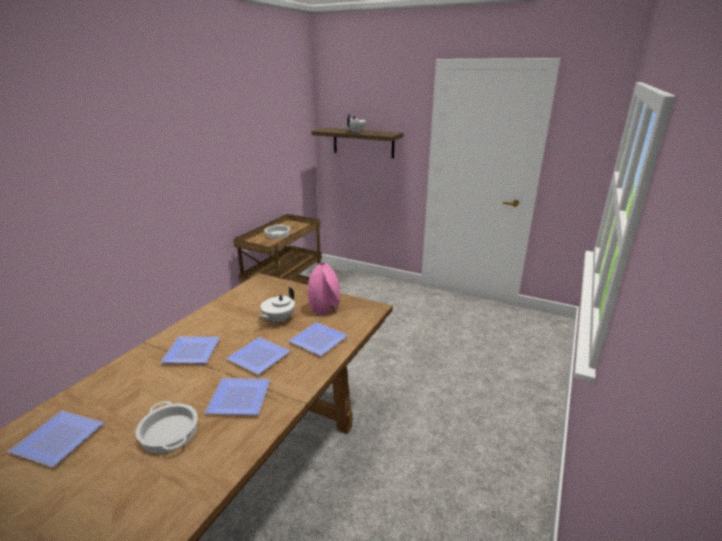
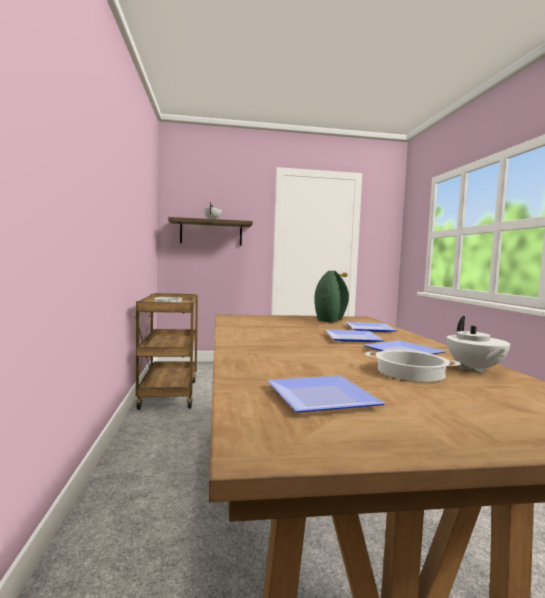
camera: 35 degrees left, 20 degrees down
plate [160,336,220,363] -> none
white teapot [258,287,295,324] -> white teapot moved to [447,316,510,373]
pink vase [308,263,340,315] -> green vase [315,271,349,322]

